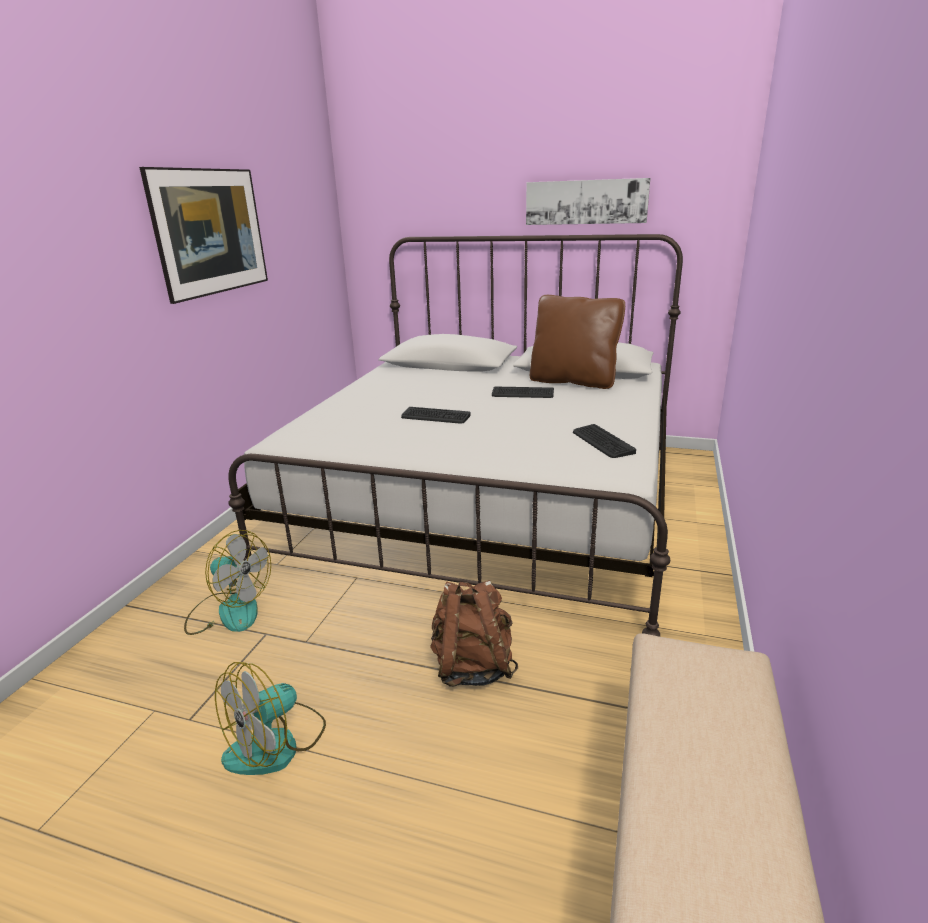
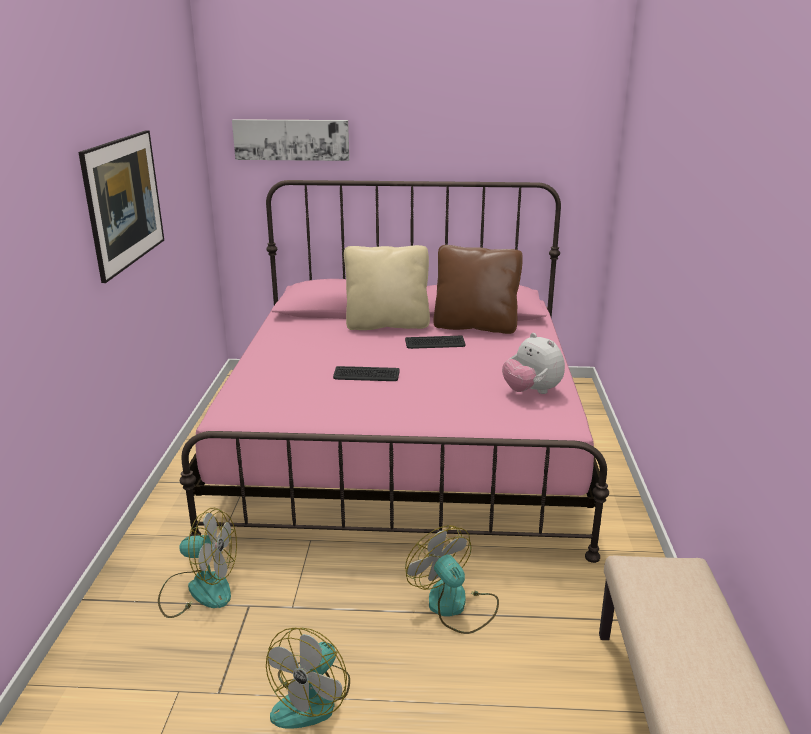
camera: 15 degrees left, 0 degrees up
white bed [228,234,683,637] -> pink bed [180,180,609,563]
brown backpack [430,580,518,687] -> fan [405,525,499,634]
picture [526,178,650,225] -> picture moved to [232,119,349,161]
keyboard [573,424,636,458] -> plush toy [502,333,565,394]
none -> beige pillow [344,245,430,330]

